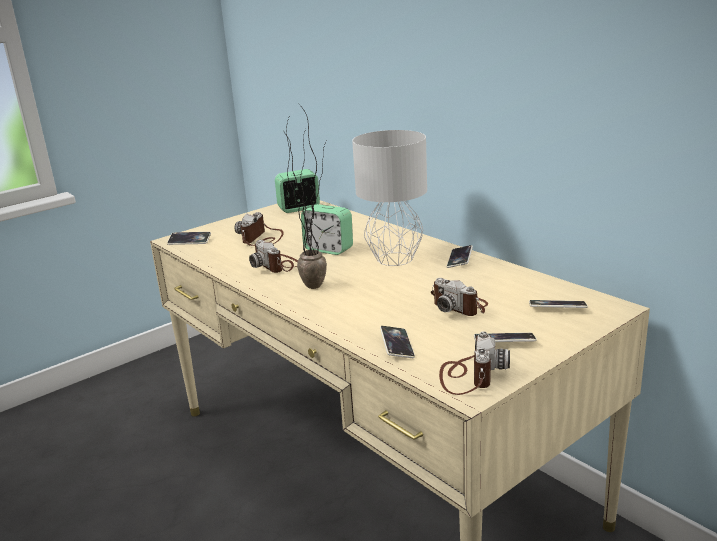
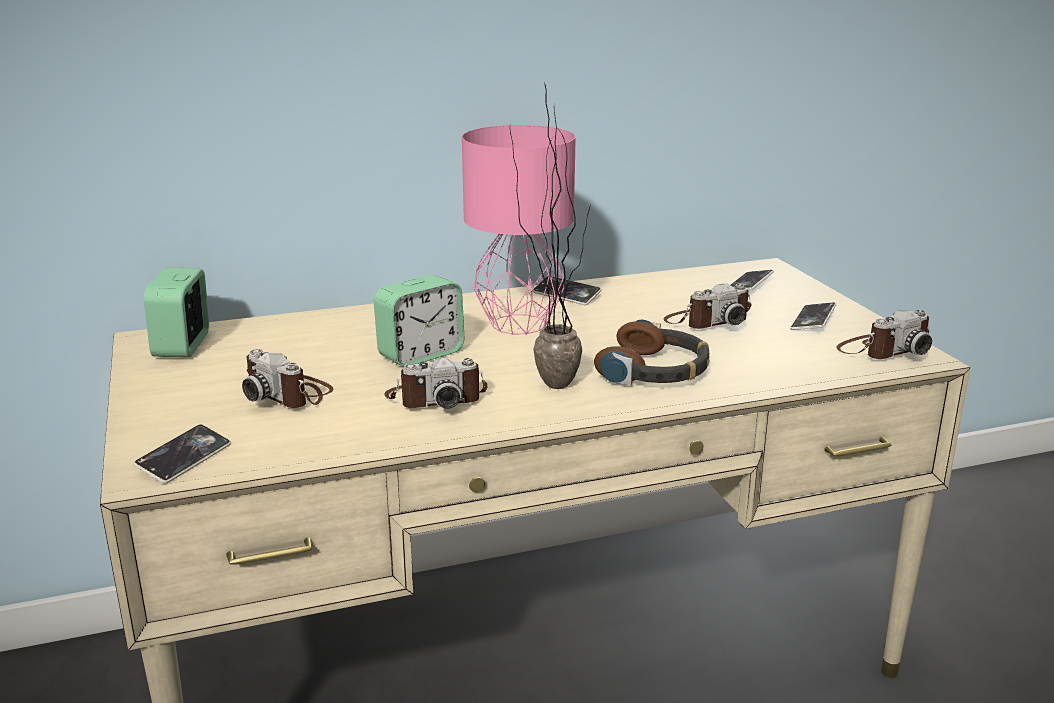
camera: 70 degrees left, 0 degrees up
grey table lamp [352,130,427,266] -> pink table lamp [462,125,576,334]
phone [380,326,415,358] -> none
camera [439,331,510,395] -> camera turned 120 degrees clockwise [836,310,932,359]
none -> headphones [594,319,709,385]

